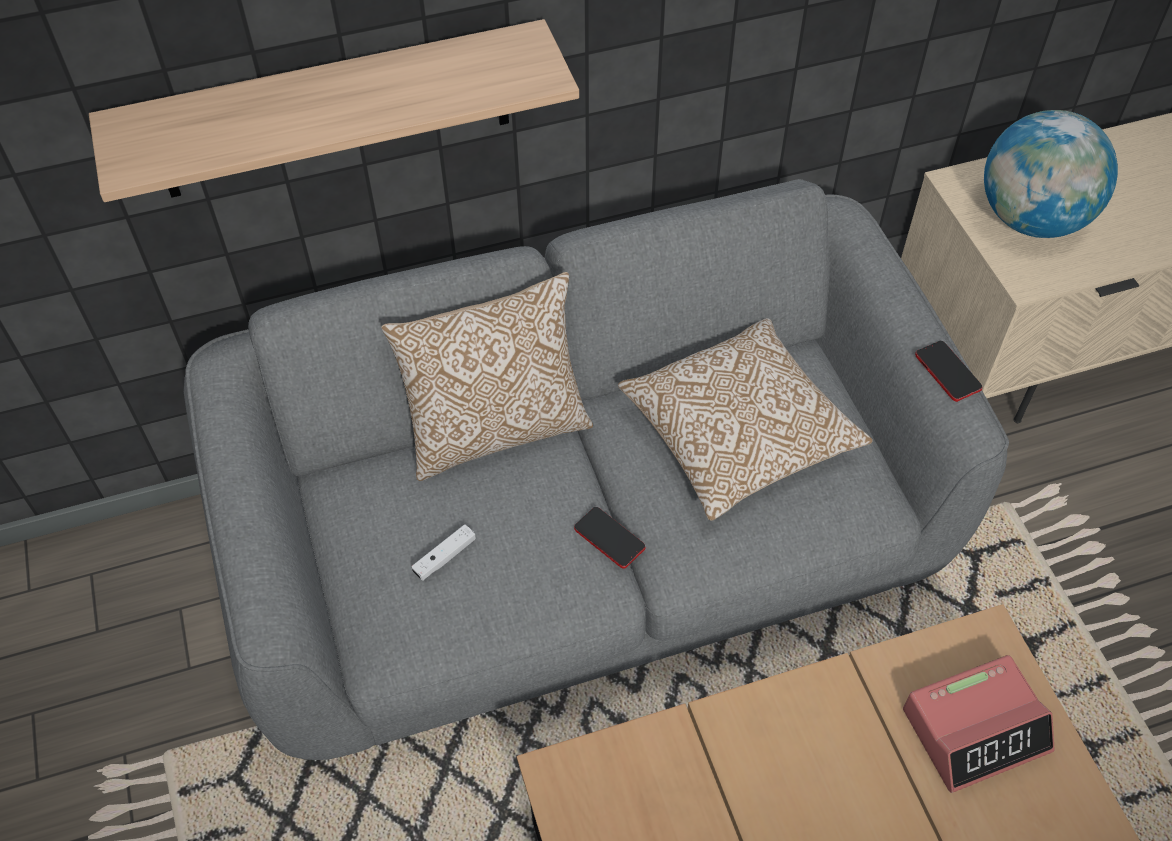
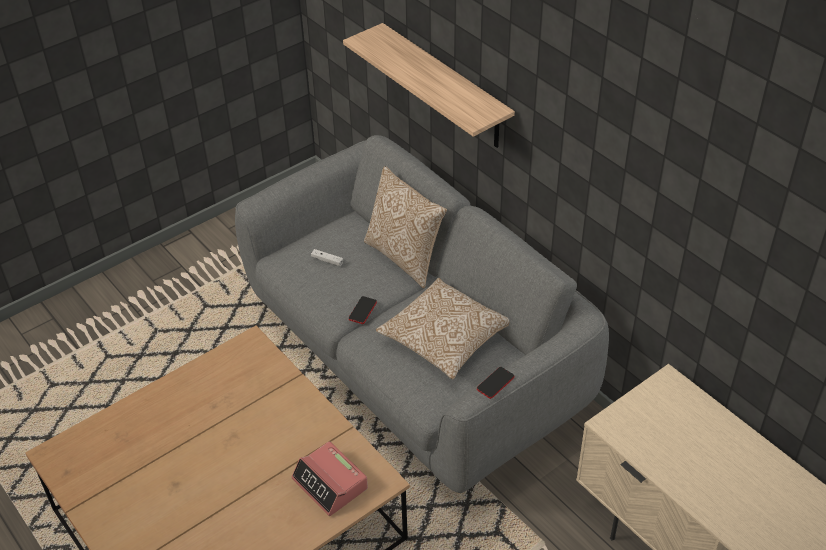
camera: 70 degrees right, 10 degrees down
globe [984,110,1118,238] -> none

